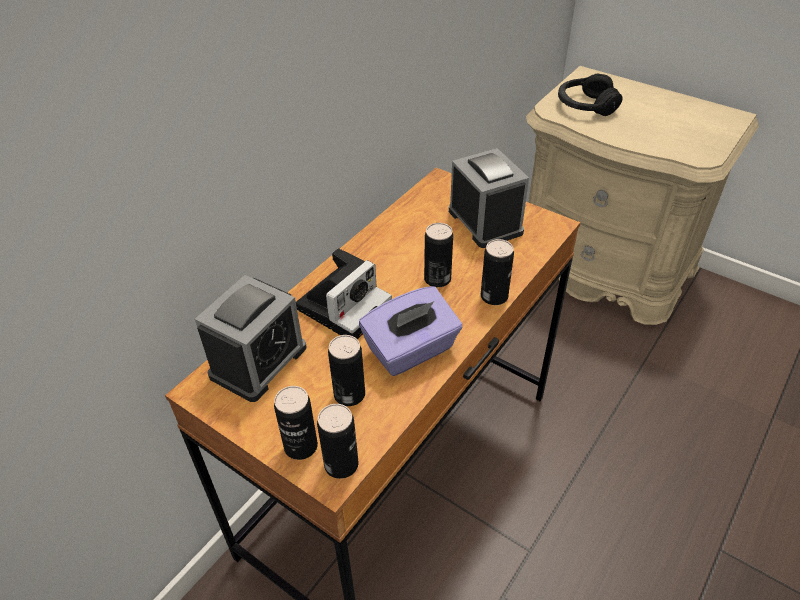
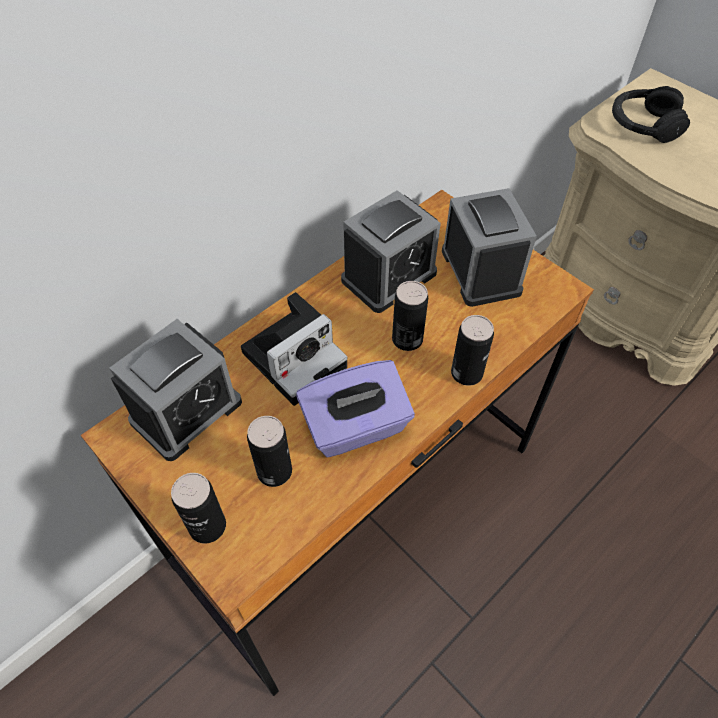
camera: 10 degrees right, 10 degrees up
can [317,404,358,479] -> none
none -> alarm clock [341,190,441,313]

